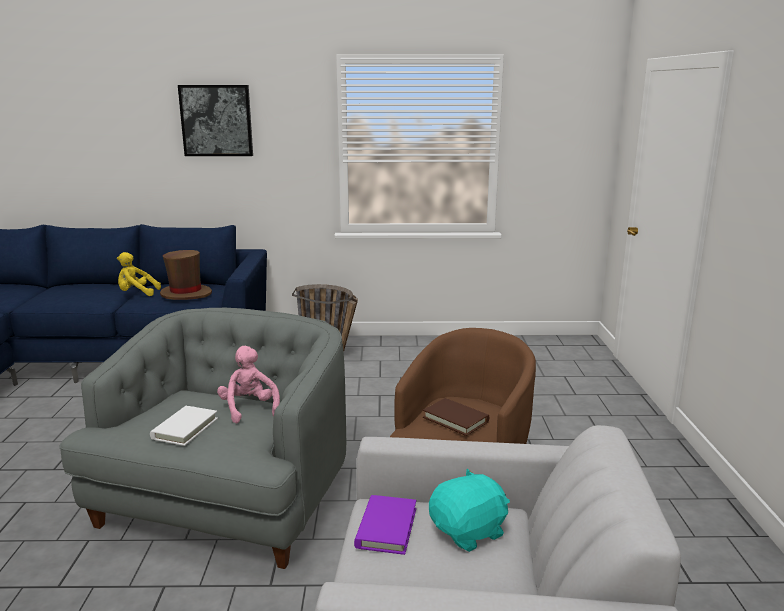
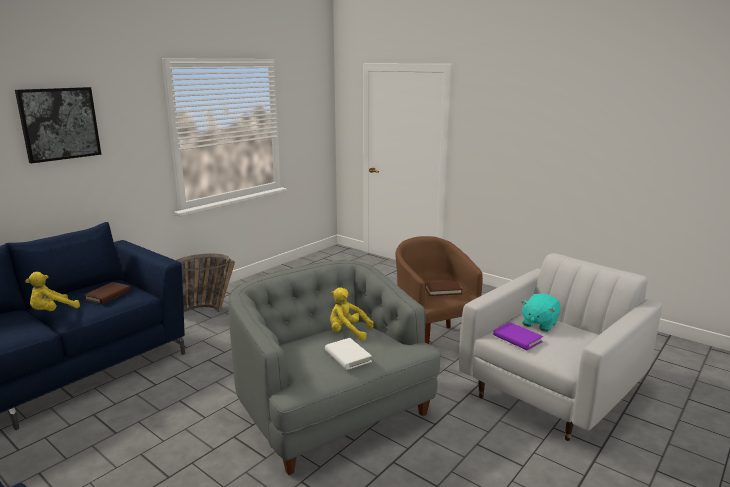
camera: 50 degrees left, 0 degrees up
brown hat [160,250,212,300] -> brown book [84,282,131,304]
pink plush toy [217,346,280,423] -> yellow plush toy [330,288,374,341]
turquoise plush toy [429,468,510,552] -> turquoise plush toy turned 150 degrees counterclockwise [521,293,560,332]

